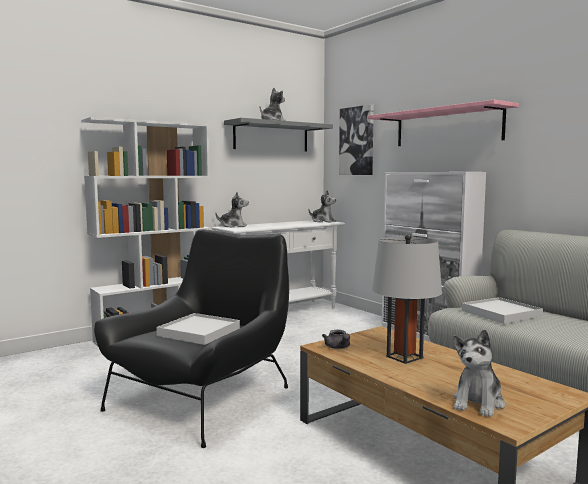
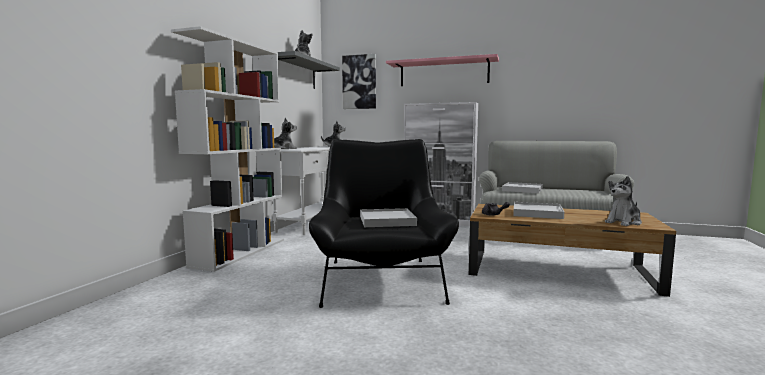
camera: 35 degrees left, 0 degrees up
grey table lamp [372,234,442,364] -> white tray [513,202,564,219]
plush toy [453,330,505,417] -> plush toy turned 60 degrees clockwise [605,176,642,226]

